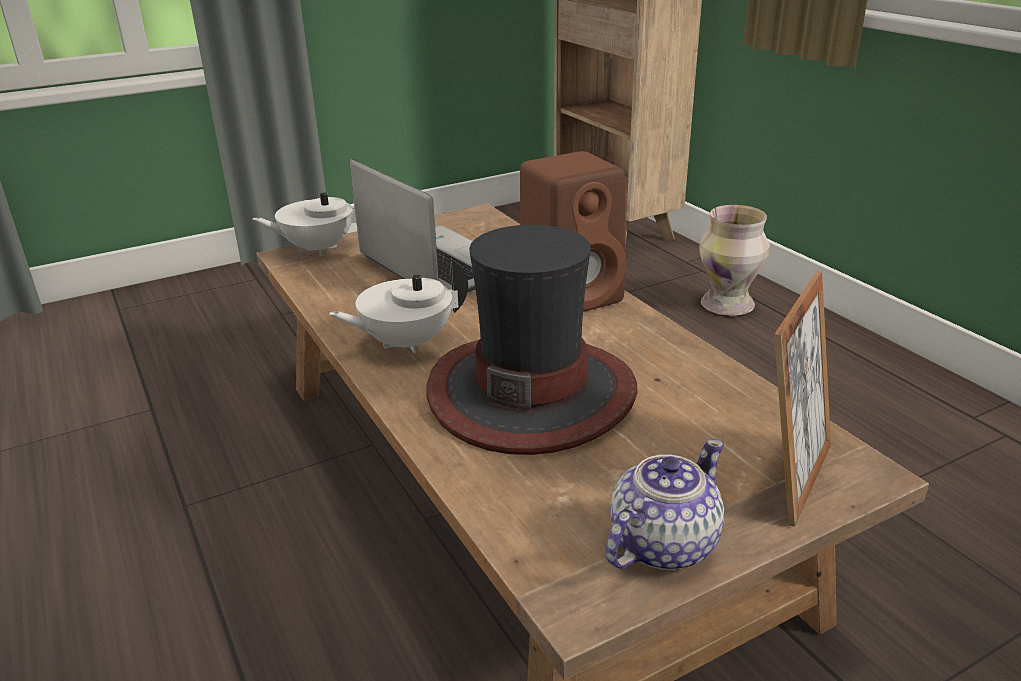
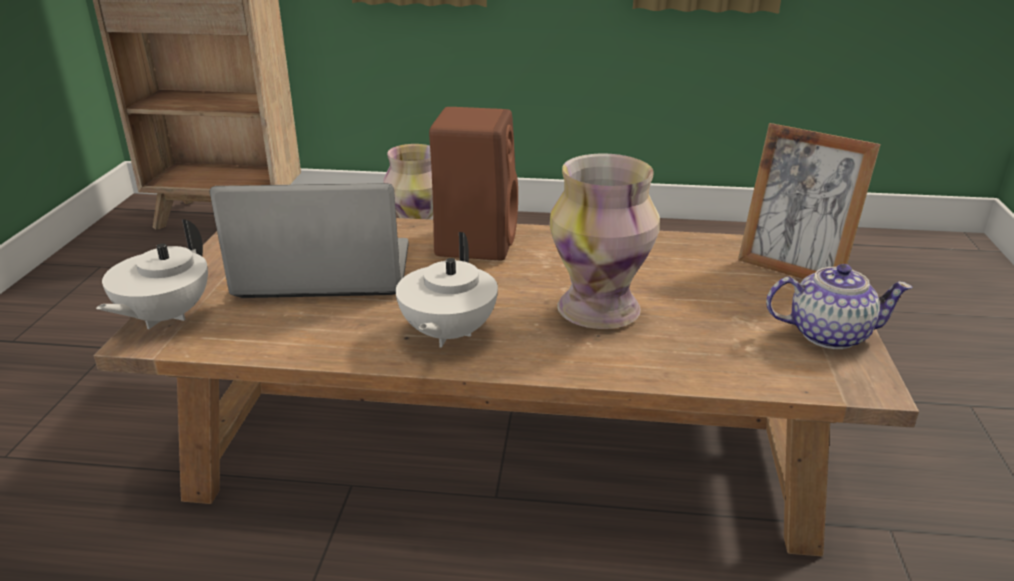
camera: 55 degrees left, 0 degrees up
hat [427,225,637,455] -> vase [549,154,660,329]
teapot [605,439,724,570] -> teapot turned 105 degrees clockwise [766,264,913,349]
picture frame [774,271,831,527] -> picture frame turned 150 degrees clockwise [738,123,881,279]

